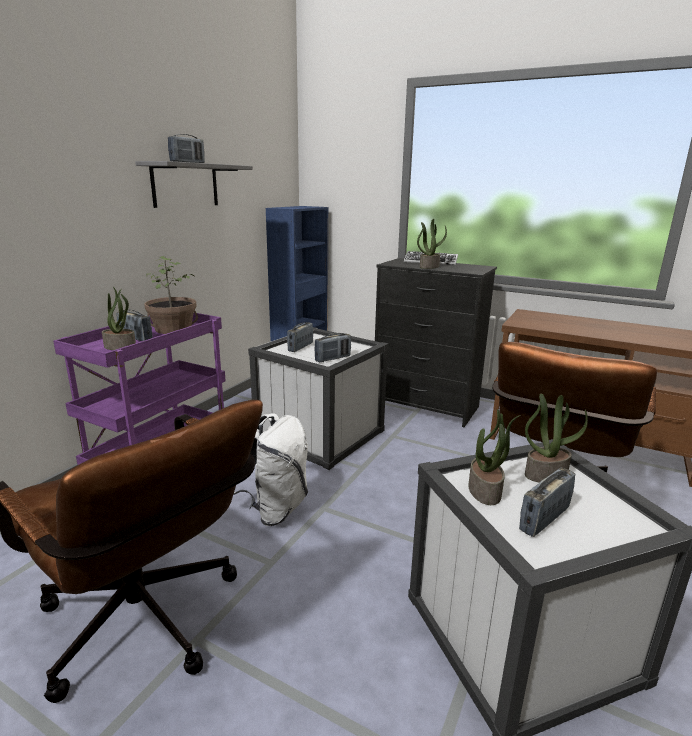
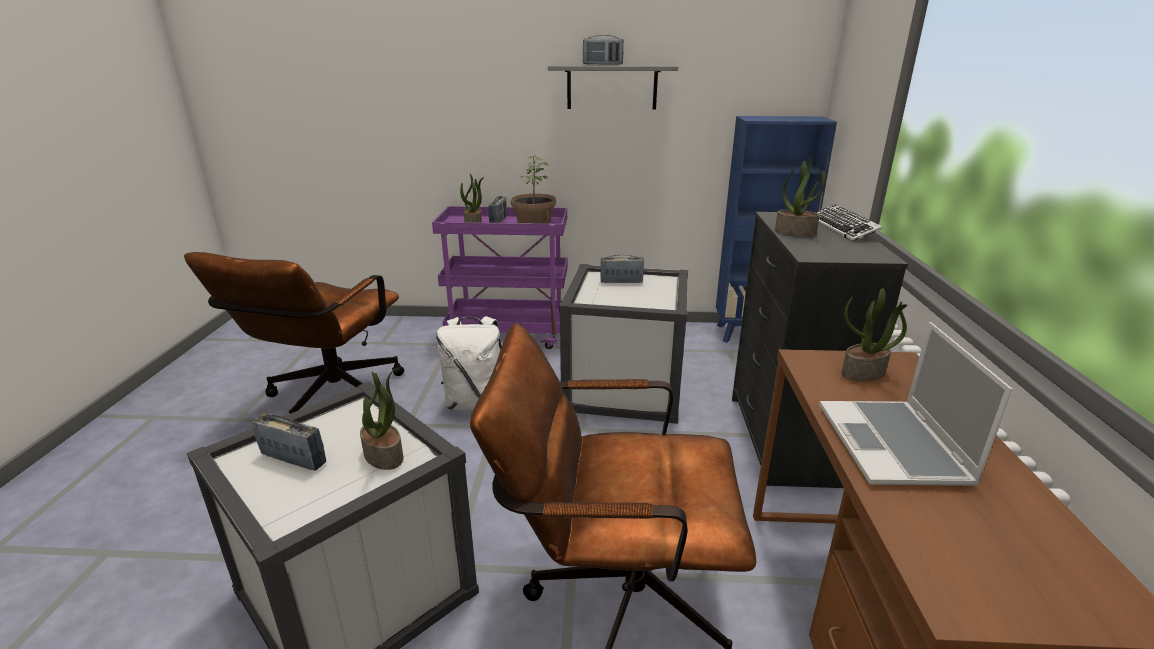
camera: 65 degrees right, 5 degrees up
radio [314,333,351,362] -> none
potted plant [468,409,521,505] -> potted plant moved to [842,288,907,381]
none -> laptop [819,322,1013,486]

